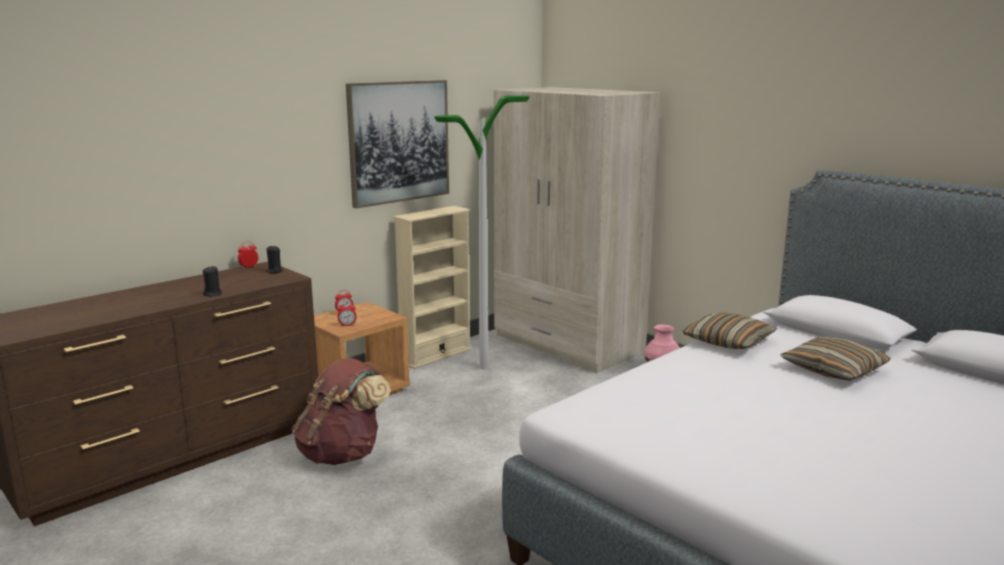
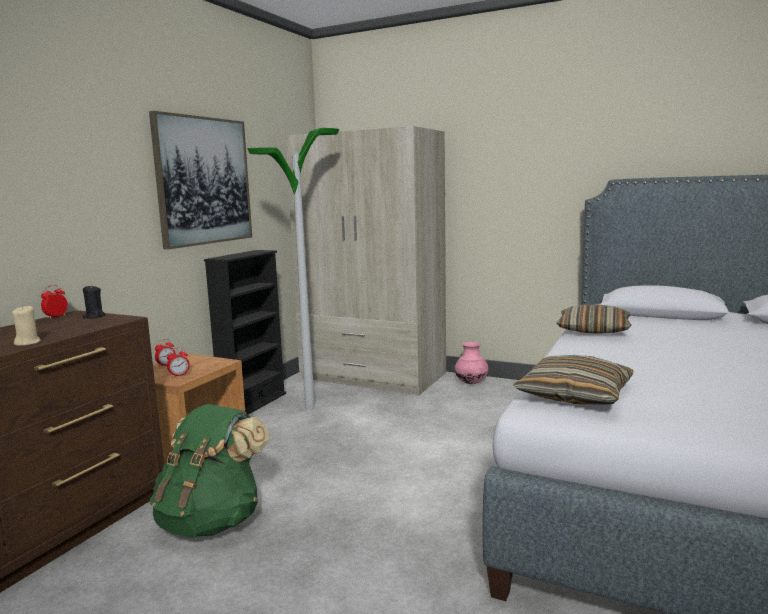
camera: 20 degrees left, 5 degrees down
black candle [203,266,222,297] -> beige candle [12,305,40,346]
brown backpack [292,357,391,465] -> green backpack [150,404,269,538]
beige bookcase [393,206,472,369] -> black bookcase [204,250,286,414]
pillow [780,336,891,381] -> pillow moved to [513,355,633,405]

